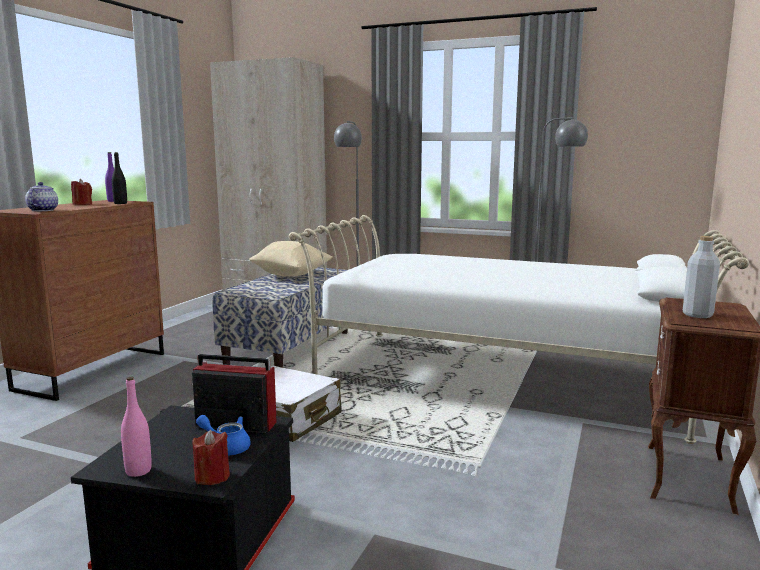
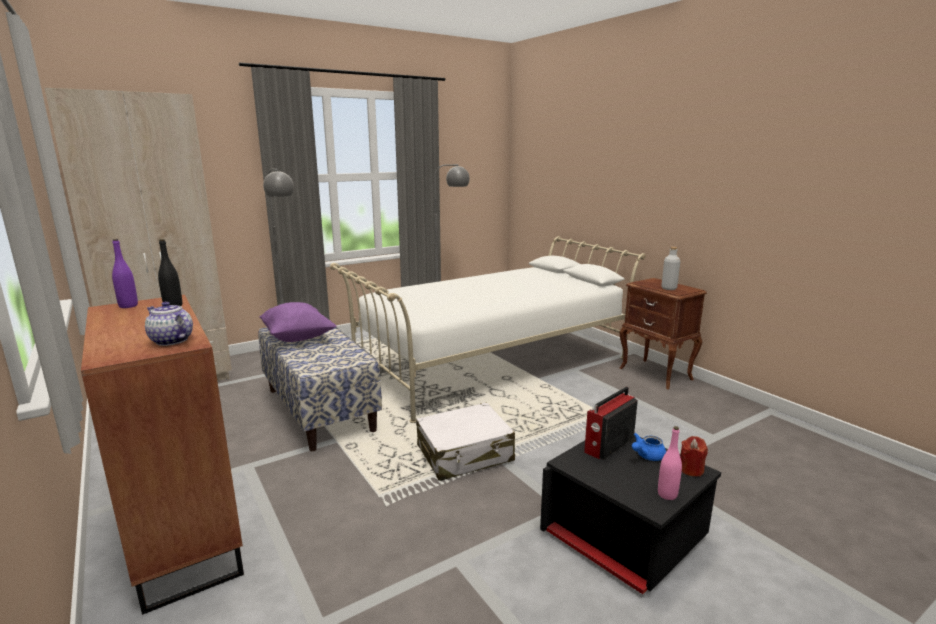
camera: 55 degrees left, 5 degrees up
red candle [71,179,92,205] -> none
beige pillow [249,241,333,277] -> purple pillow [259,302,337,342]

